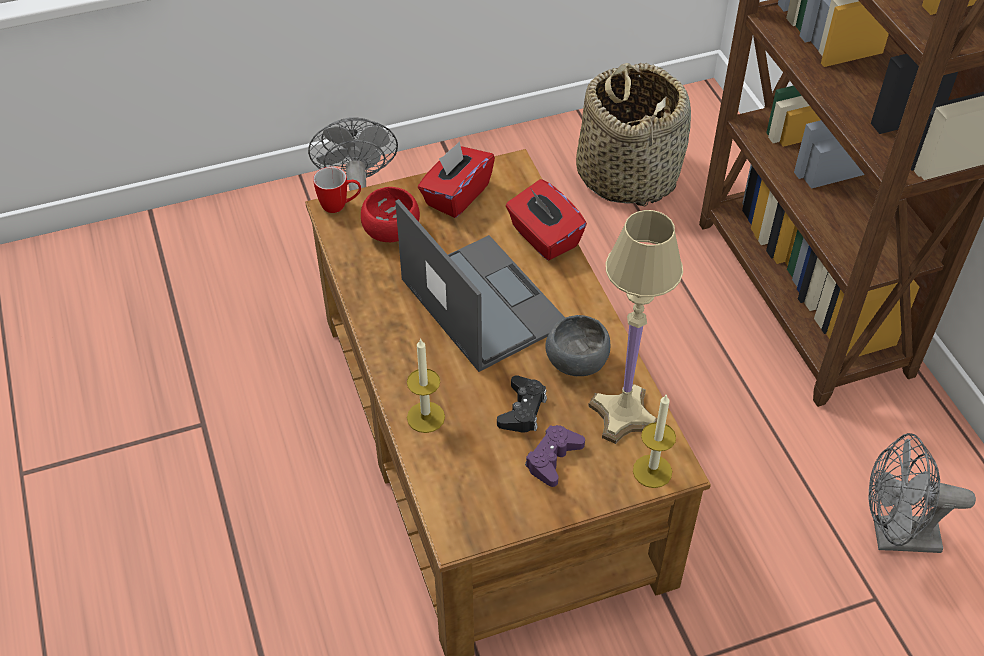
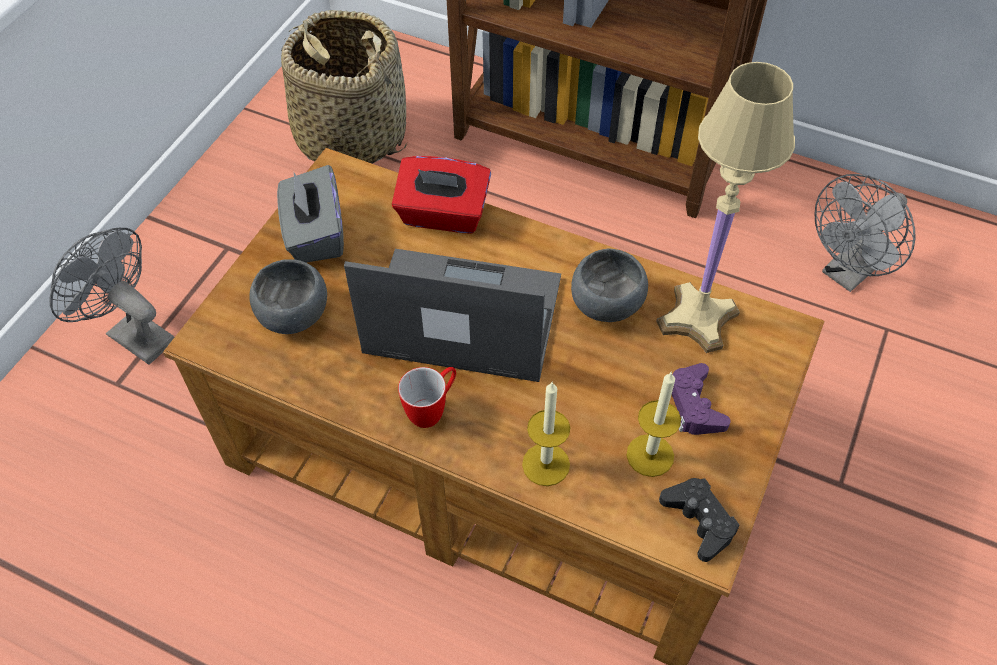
camera: 45 degrees left, 5 degrees up
mug [313,167,361,213] -> mug moved to [398,367,456,428]
red bowl [361,187,420,242] -> grey bowl [249,259,327,334]
red tissue box [418,141,495,218] -> grey tissue box [277,165,344,262]
black game controller [497,375,547,433] -> black game controller moved to [659,478,739,562]
candle [633,395,676,488] -> candle moved to [626,371,681,477]

